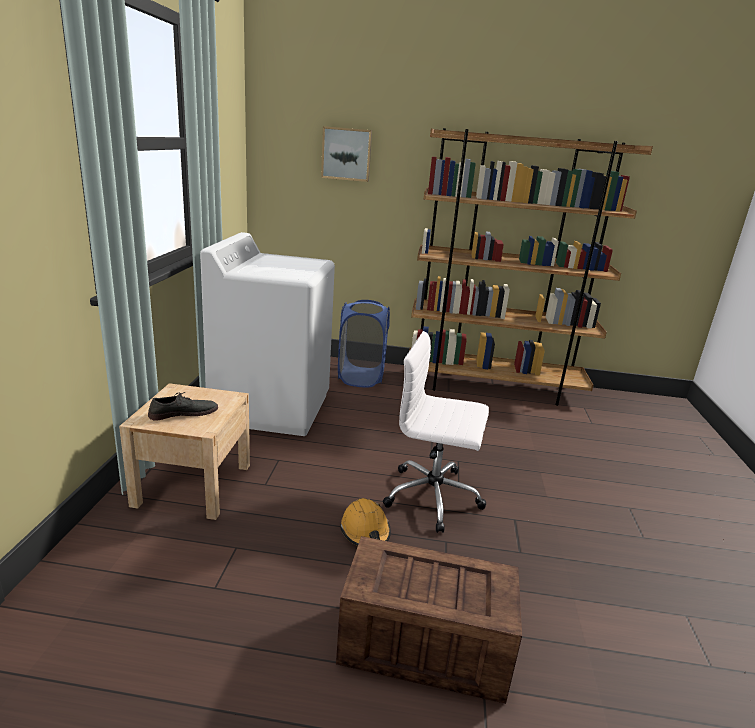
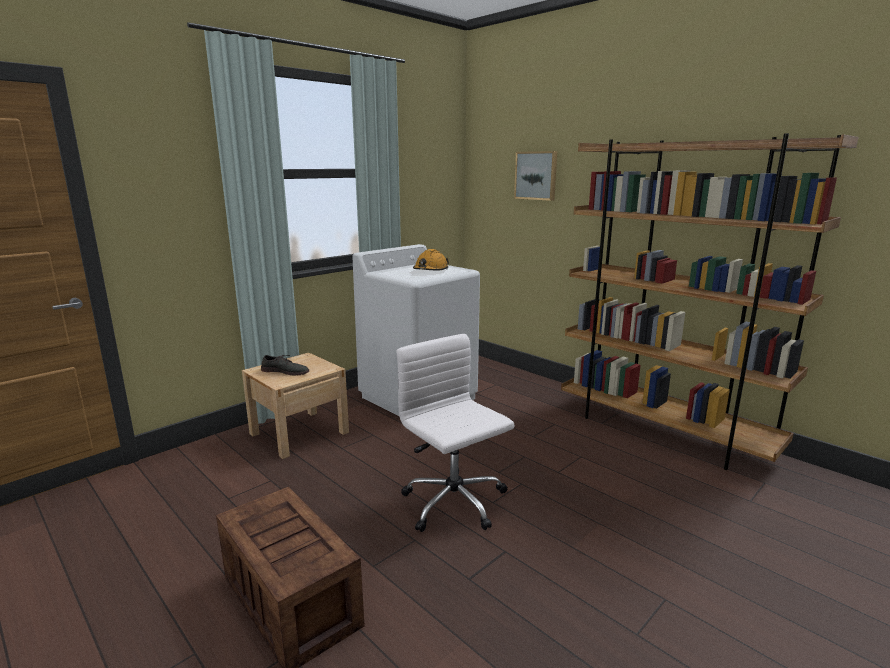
camera: 40 degrees right, 5 degrees down
blue laundry basket [338,300,390,387] -> none
orange hard hat [340,498,391,546] -> orange hard hat moved to [413,249,449,271]

